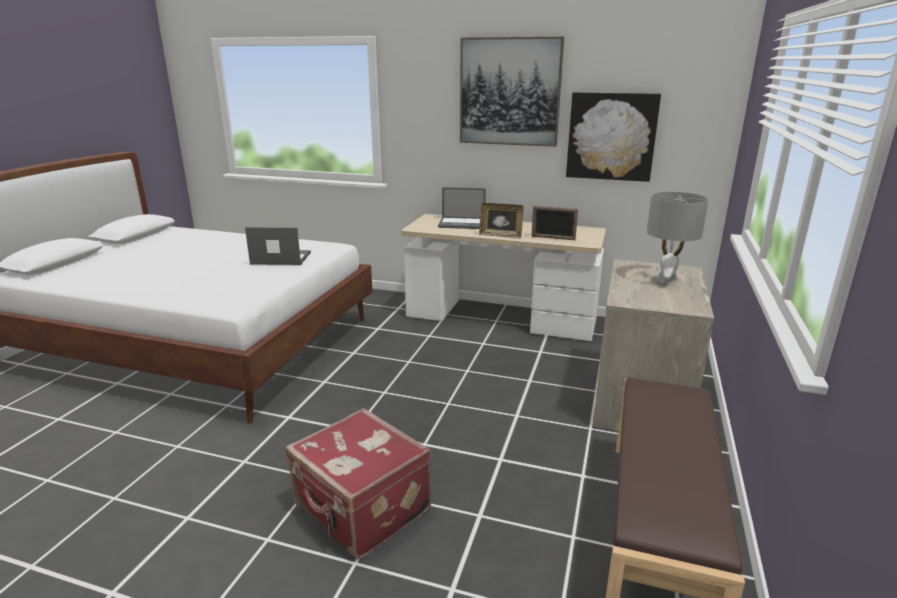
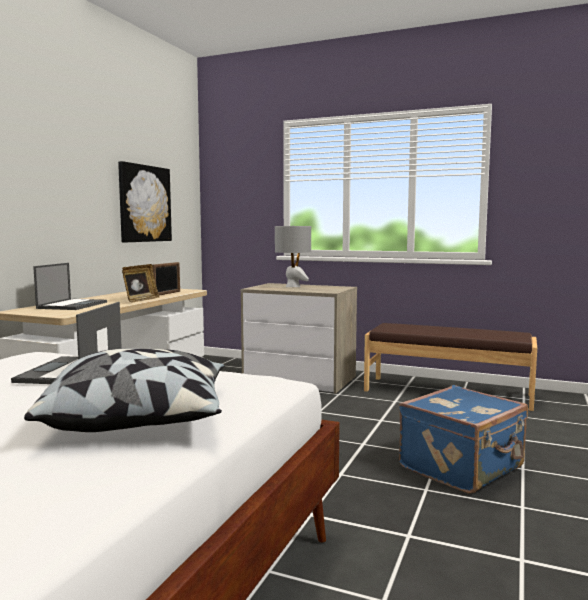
camera: 85 degrees left, 15 degrees down
red suitcase [286,408,431,559] -> blue suitcase [399,385,528,494]
picture [460,37,564,147] -> none
none -> pillow [24,349,224,432]

